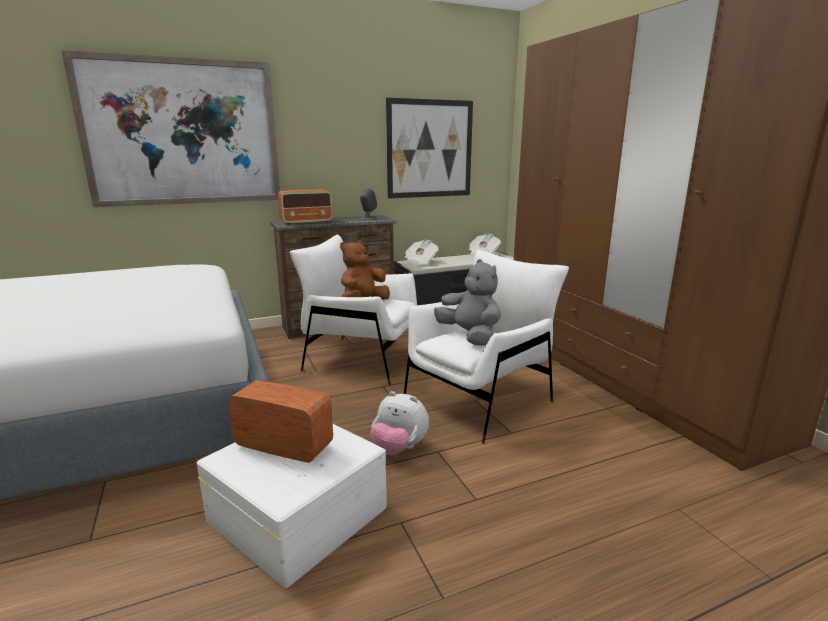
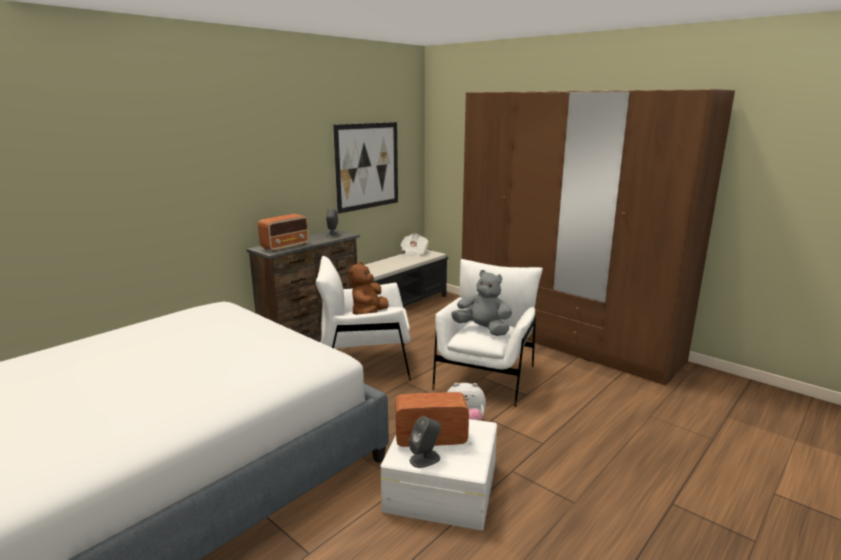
camera: 25 degrees left, 0 degrees up
picture [61,50,280,207] -> none
newspaper [404,240,439,266] -> none
none -> grey speaker [409,416,441,468]

